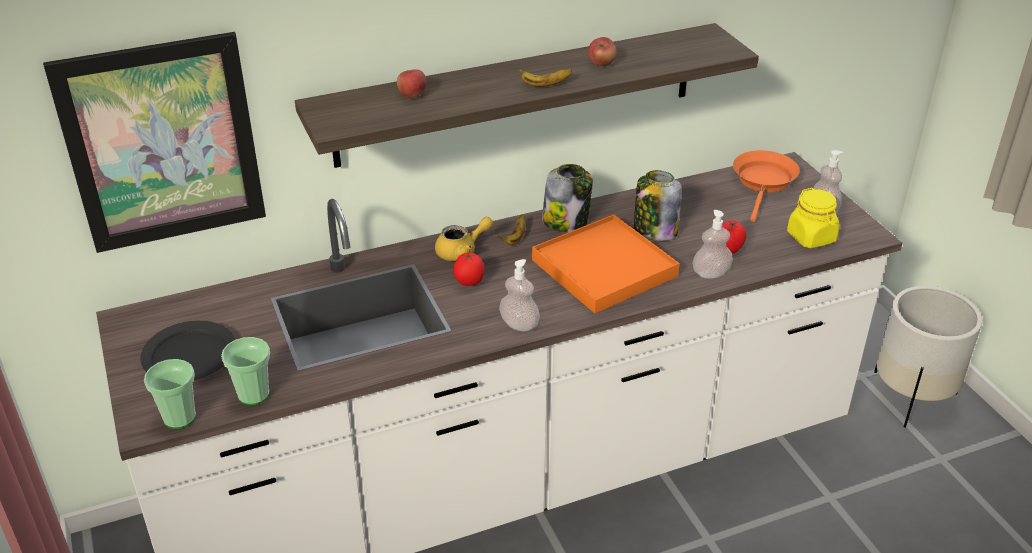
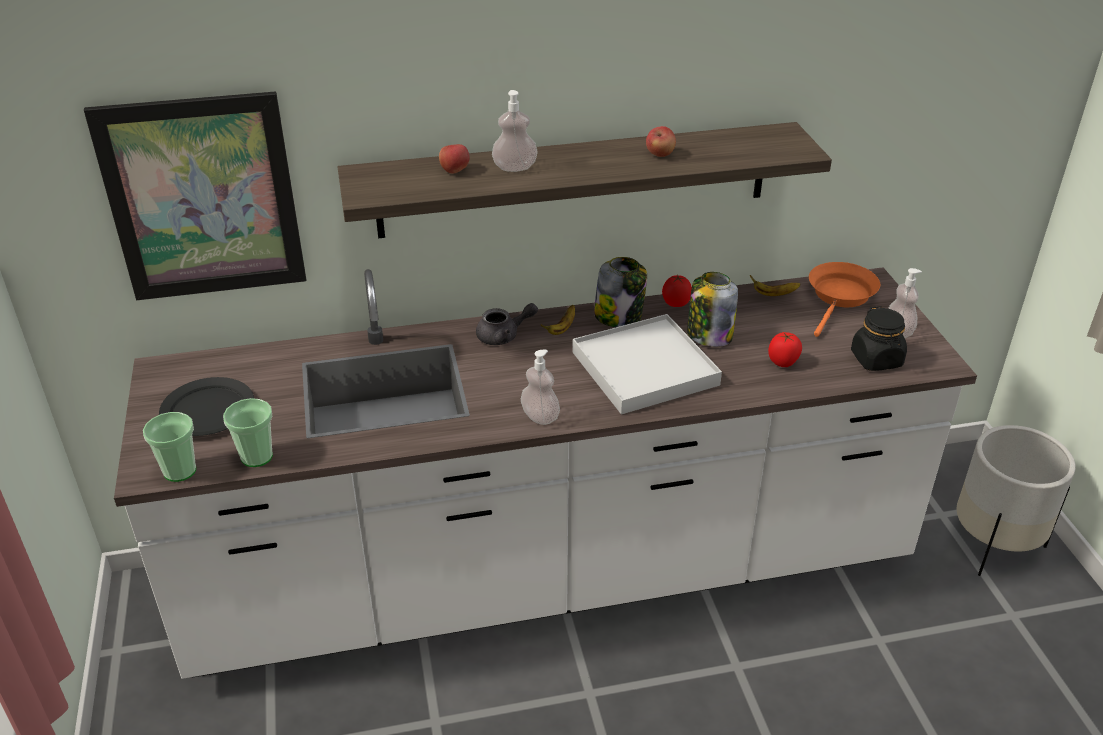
camera: 10 degrees right, 0 degrees up
yellow teapot [435,217,493,261] -> grey teapot [476,303,538,345]
tomato [453,253,485,286] -> tomato moved to [662,275,692,307]
banana [515,65,572,87] -> banana moved to [750,275,800,296]
orange tray [532,214,680,313] -> white tray [572,314,722,414]
soap dispenser [692,210,733,279] -> soap dispenser moved to [492,90,538,172]
yellow jar [787,188,840,248] -> black jar [851,306,907,371]

